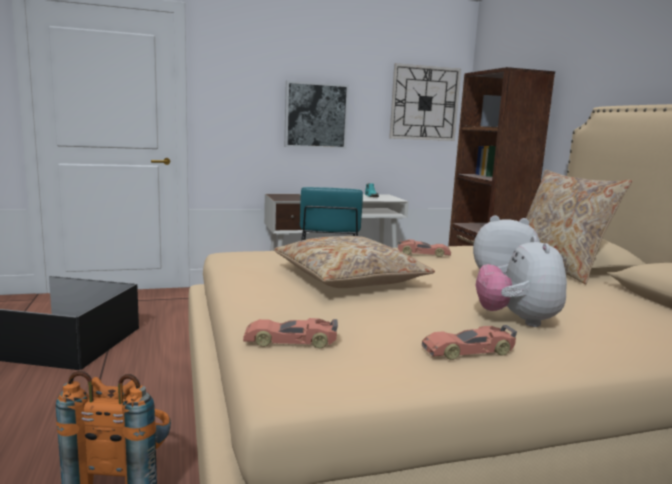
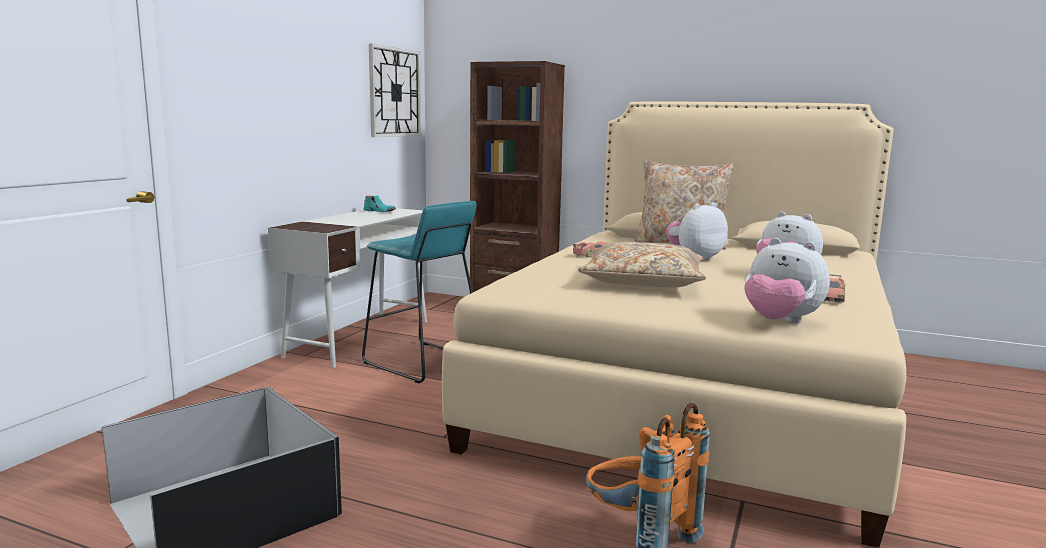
camera: 50 degrees left, 0 degrees up
toy car [243,318,338,348] -> plush toy [744,238,830,323]
picture [284,80,349,149] -> none

